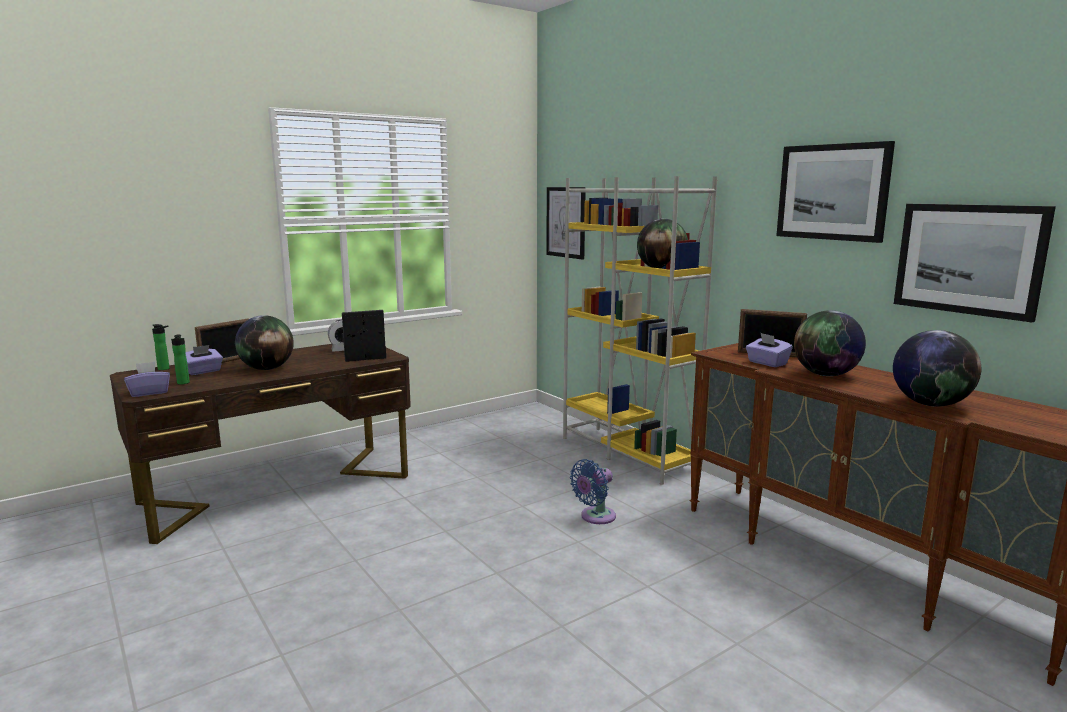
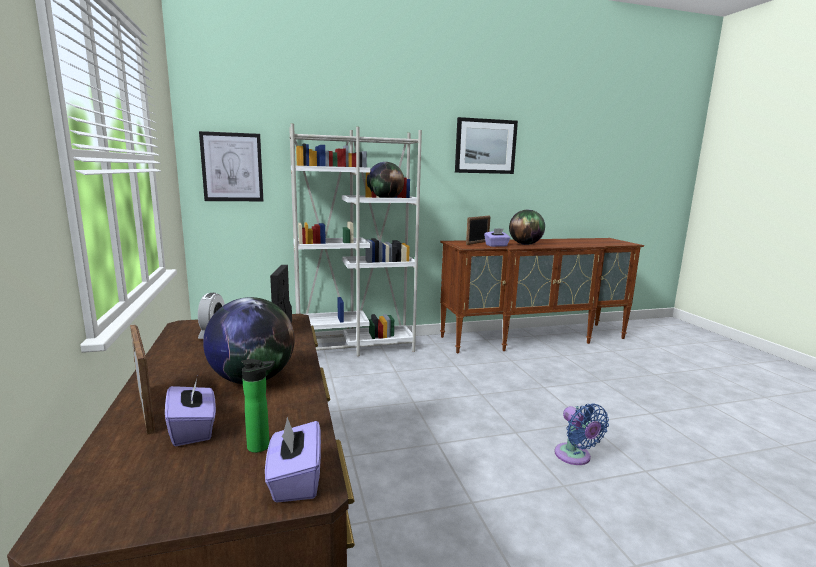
camera: 70 degrees left, 0 degrees up
bottle [152,324,170,370] -> none
yellow bookcase [563,176,717,485] -> white bookcase [289,124,422,356]
blue fan [570,459,616,524] -> blue fan moved to [555,403,609,465]
globe [893,330,981,407] -> none
picture [894,204,1056,322] -> none

